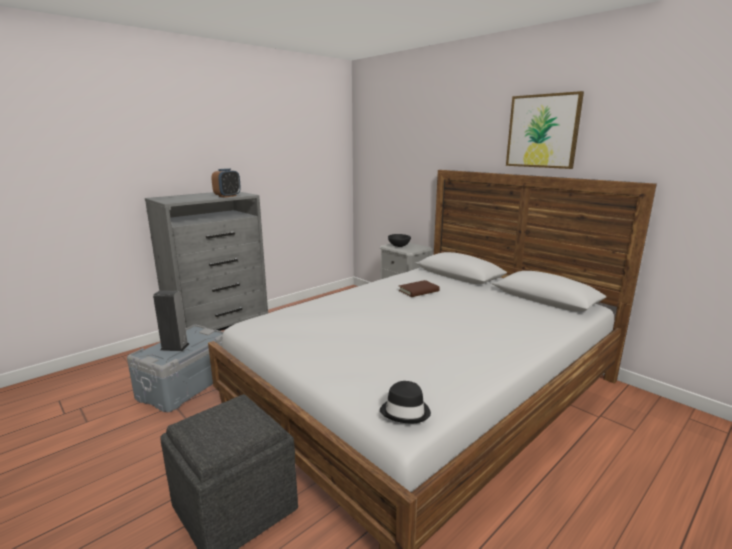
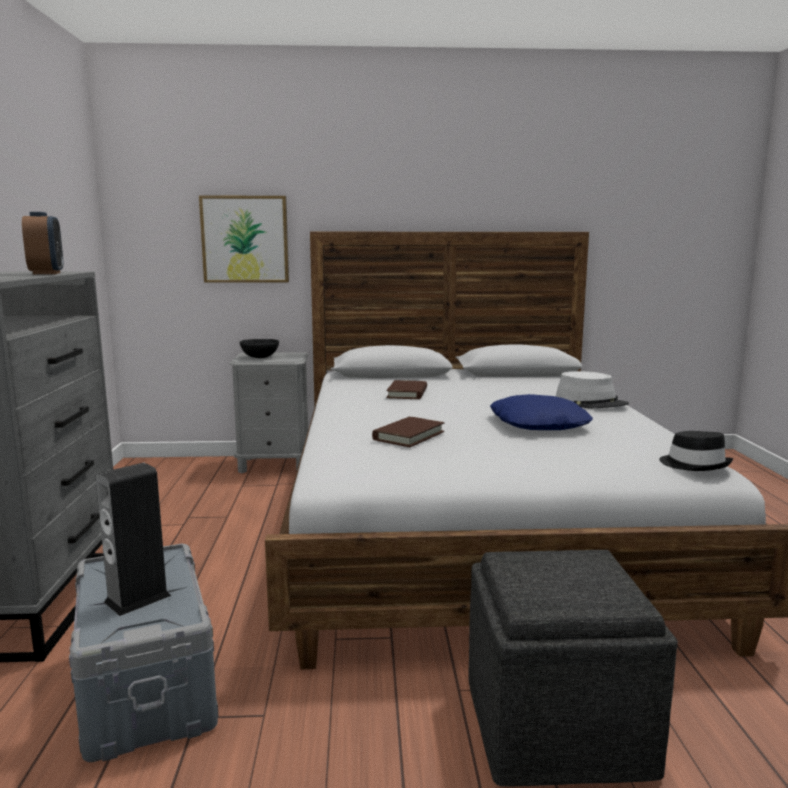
camera: 50 degrees left, 5 degrees down
picture [506,91,584,169] -> picture moved to [199,195,289,283]
none -> brown book [372,417,444,447]
none -> blue pillow [490,394,593,430]
none -> grey hat [556,371,629,409]

